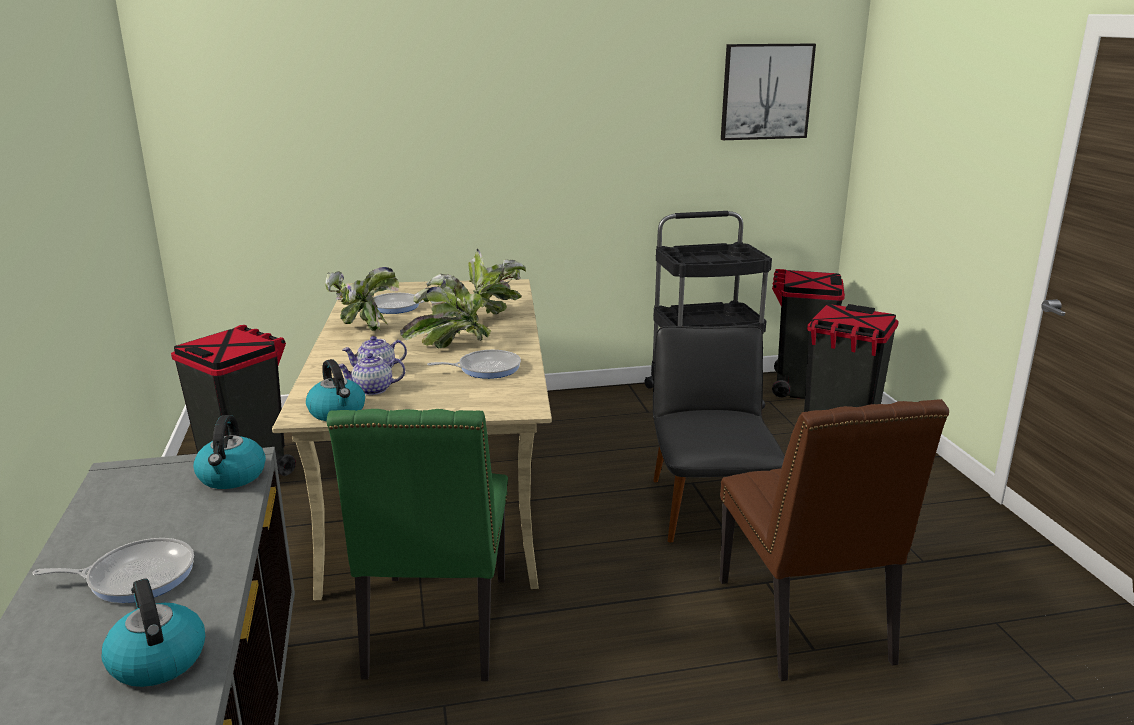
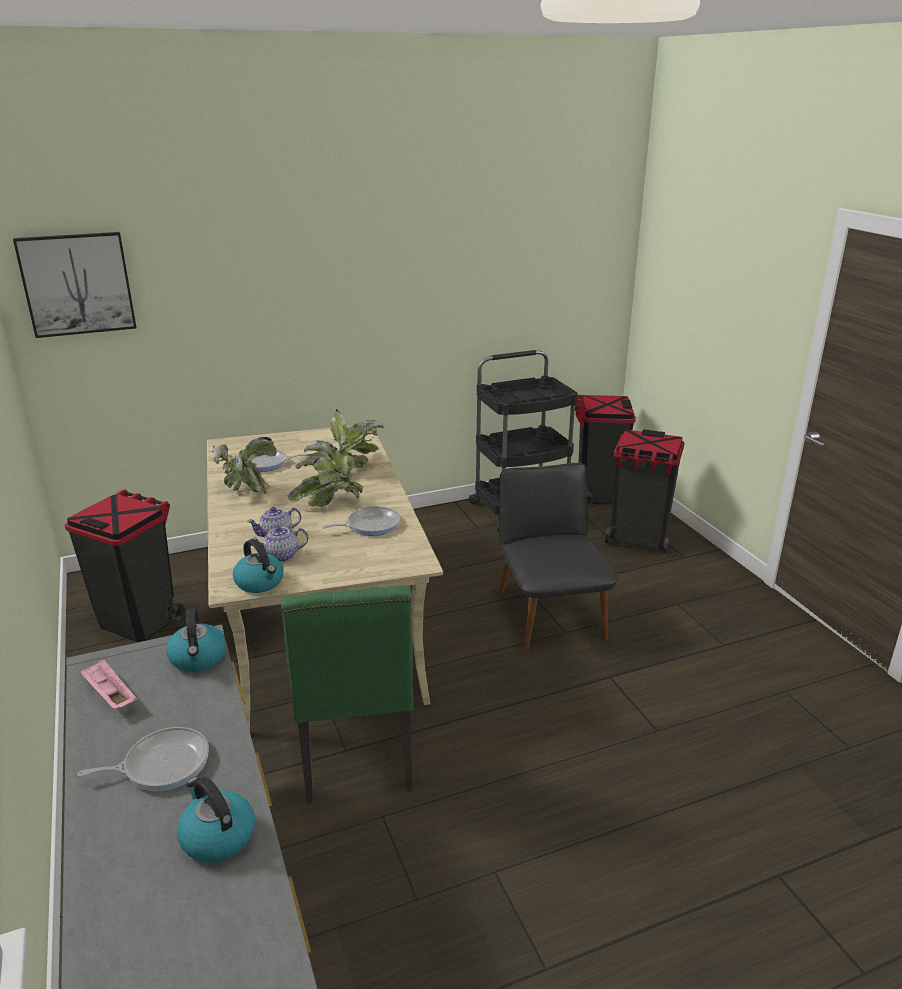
camera: 10 degrees left, 5 degrees up
brown chair [720,399,949,681] -> none
picture [721,44,816,140] -> picture moved to [13,232,136,338]
none -> pink tray [80,659,137,709]

